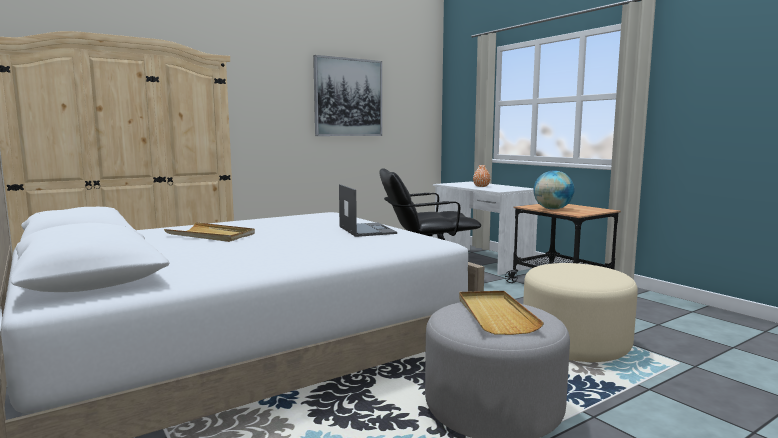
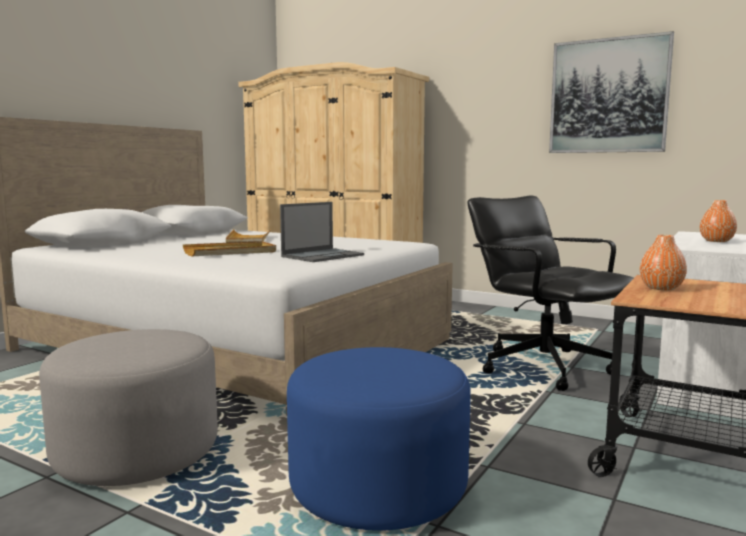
camera: 65 degrees right, 0 degrees up
beige tray [459,291,544,335] -> beige tray moved to [183,241,276,256]
beige ottoman [523,263,638,362] -> blue ottoman [287,347,471,531]
globe [534,170,574,210] -> orange vase [640,235,687,290]

